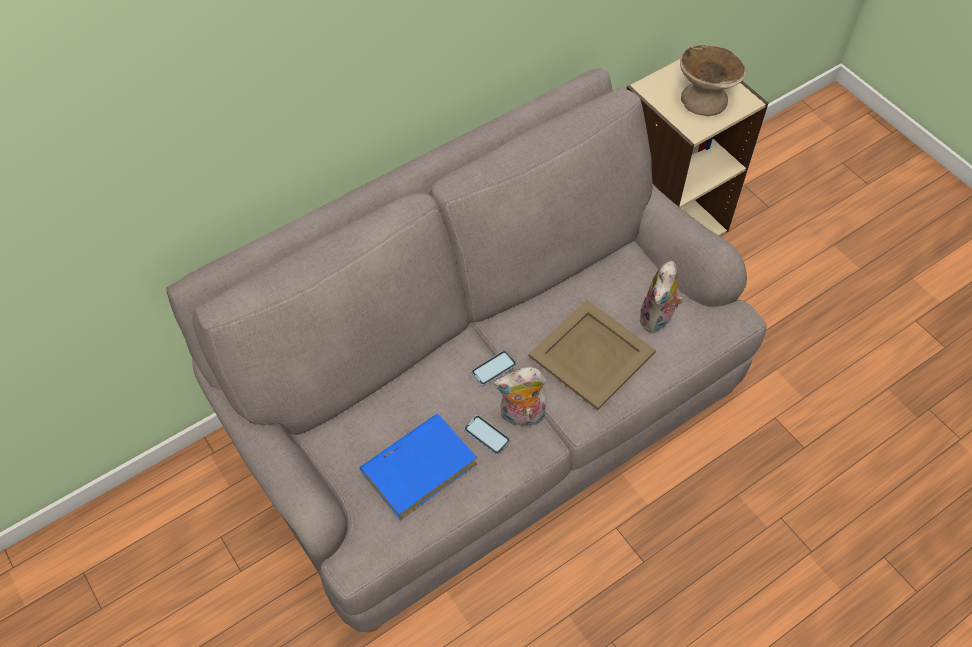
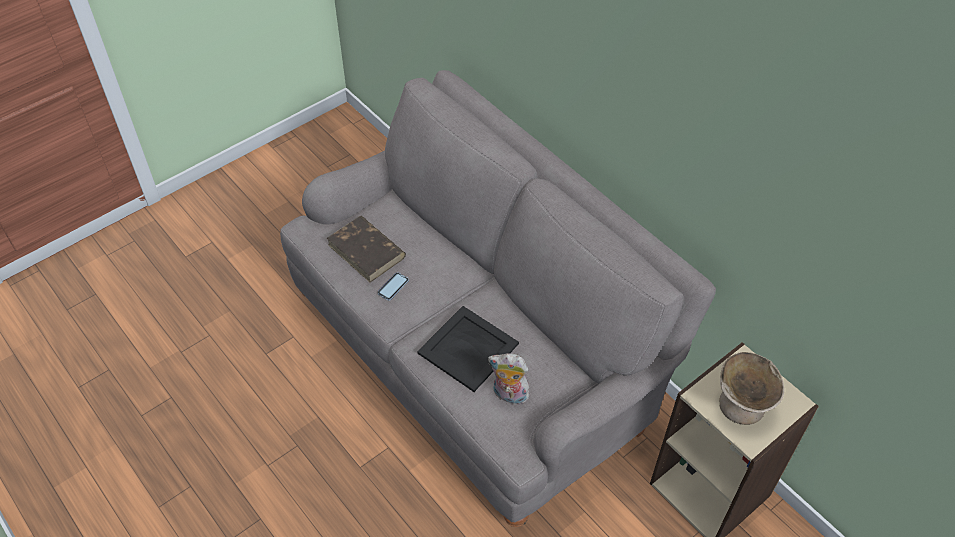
camera: 85 degrees right, 5 degrees down
blue book [360,414,477,521] -> brown book [327,216,406,283]
phone [472,351,516,386] -> none
plush toy [493,367,547,430] -> none
beige tray [529,300,656,410] -> black tray [417,306,519,392]

